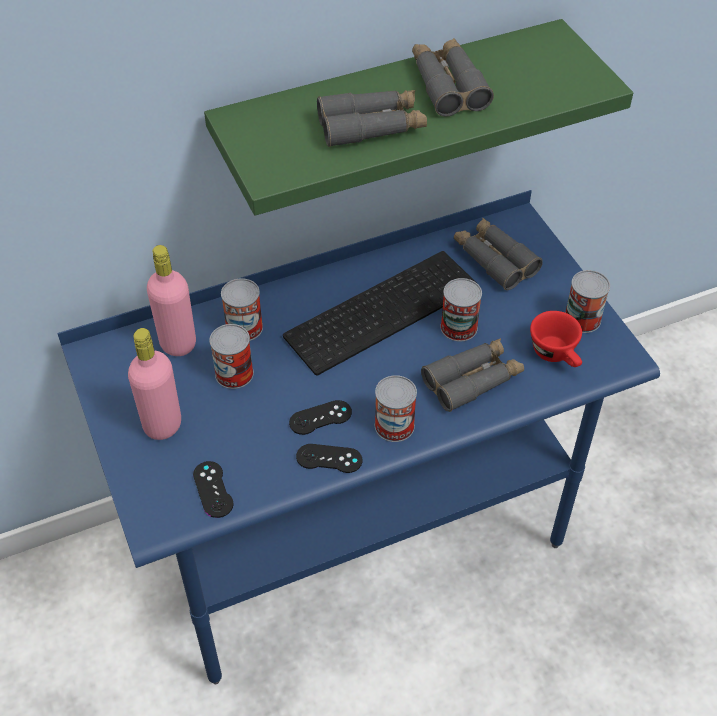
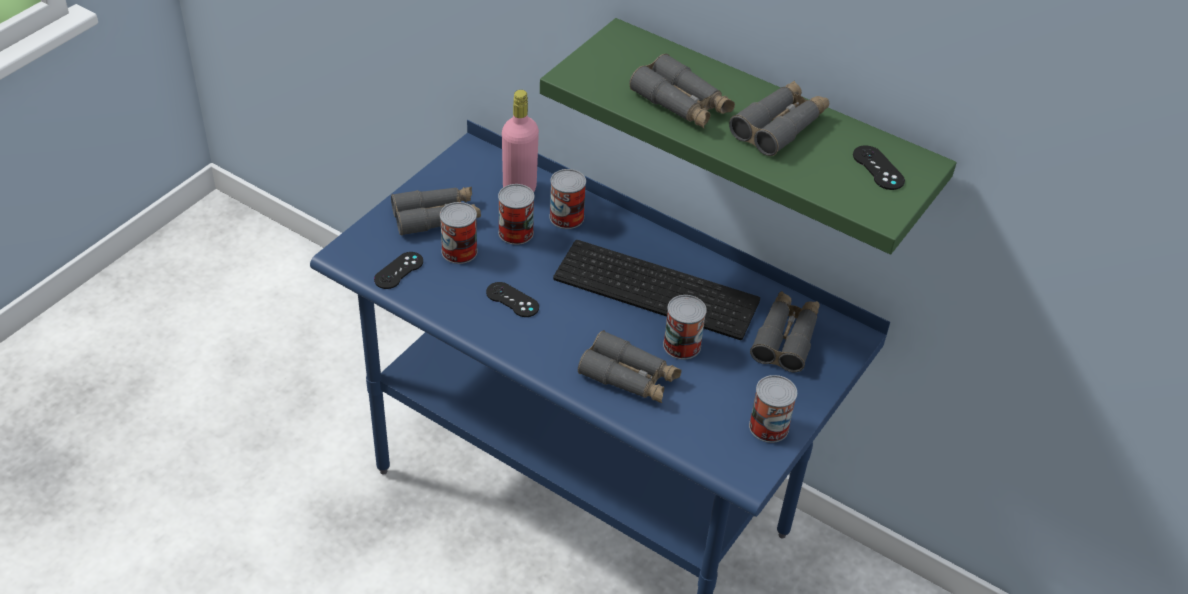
camera: 55 degrees right, 5 degrees down
pink bottle [128,328,181,440] -> grey binoculars [391,187,481,236]
black game controller [296,444,362,473] -> black game controller moved to [853,145,905,190]
can [375,375,417,442] -> can moved to [440,202,478,264]
red cup [530,311,582,367] -> none

